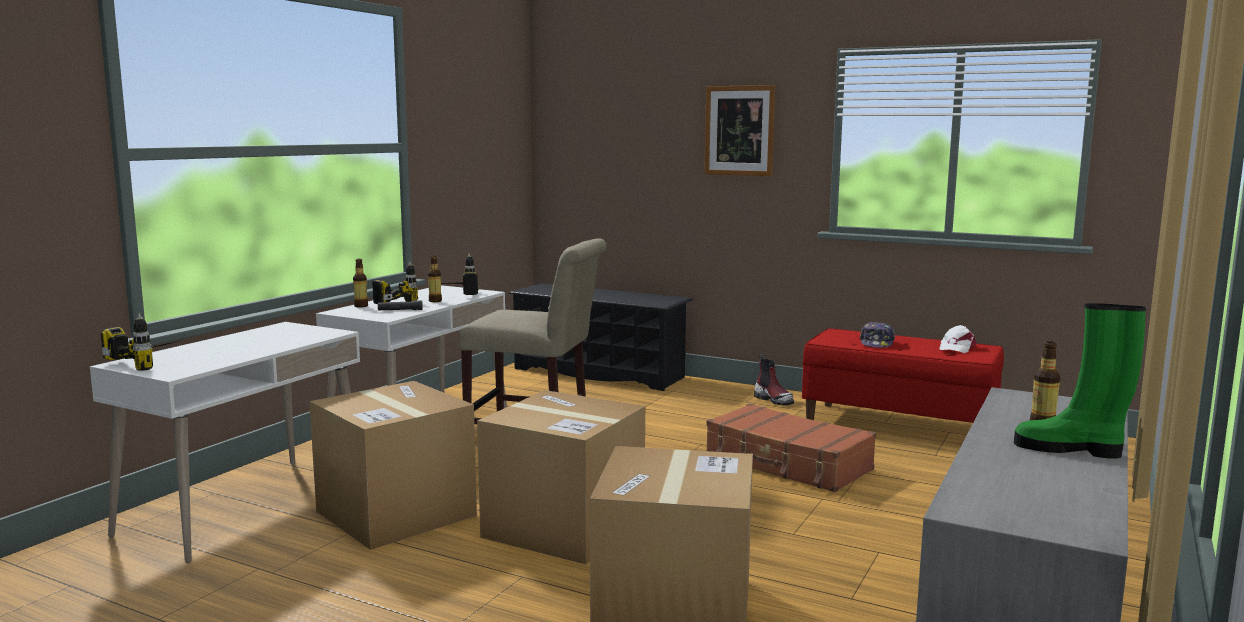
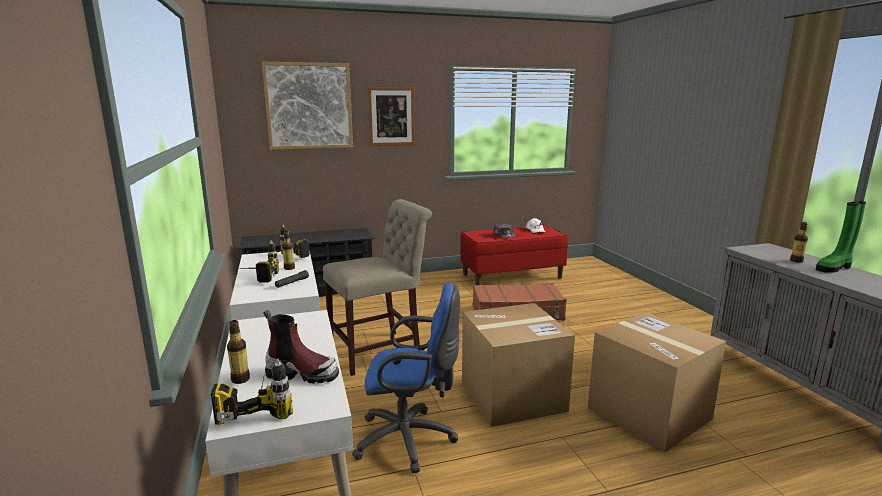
camera: 45 degrees left, 5 degrees up
cardboard box [309,381,477,550] -> blue office chair [352,283,460,473]
bottle [353,259,368,308] -> bottle moved to [227,320,250,384]
boot [754,354,794,406] -> boot moved to [263,310,339,383]
none -> picture [262,62,353,150]

